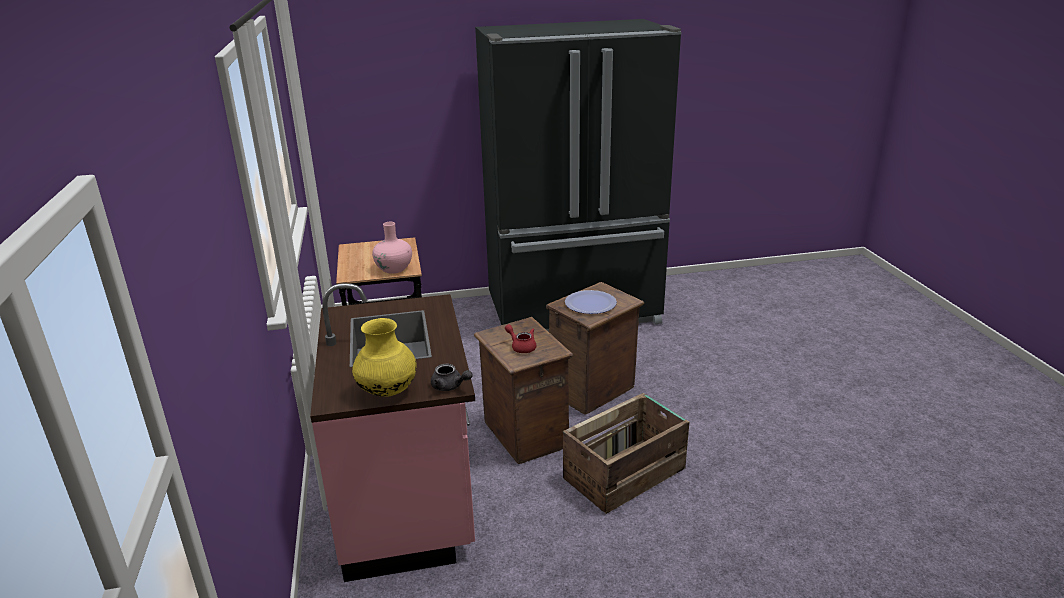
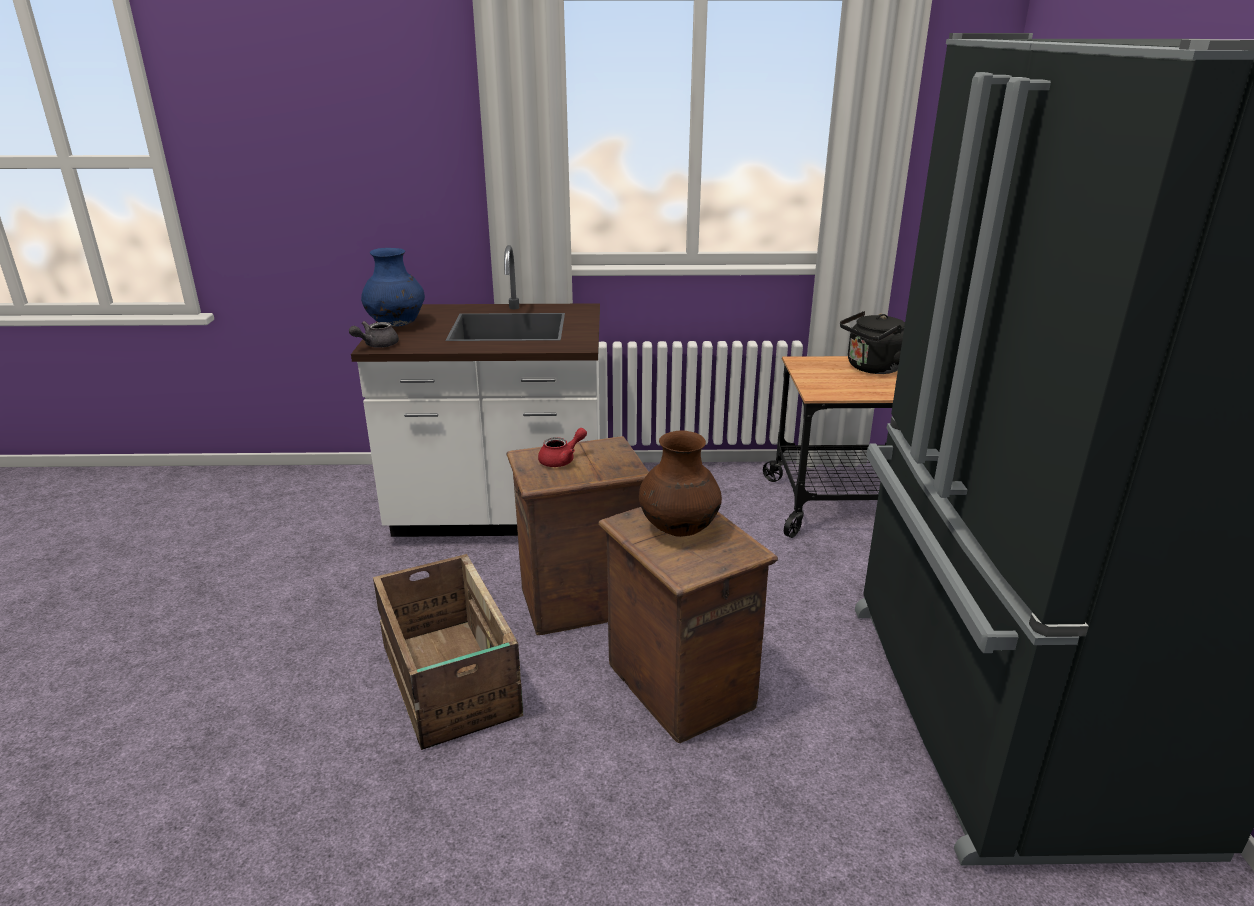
camera: 100 degrees right, 0 degrees up
pink counter [310,283,475,582] -> white counter [351,245,600,537]
yellow vase [352,318,417,397] -> blue vase [361,248,425,327]
pink vase [372,222,412,274] -> none
plate [565,290,617,314] -> brown vase [639,430,722,537]
none -> black kettle [840,311,905,374]

